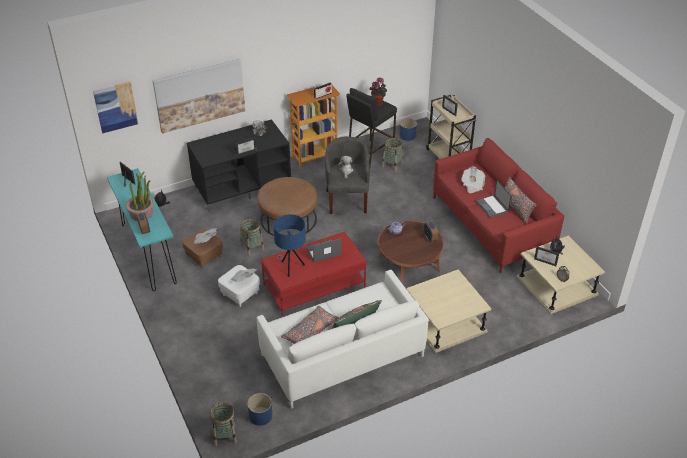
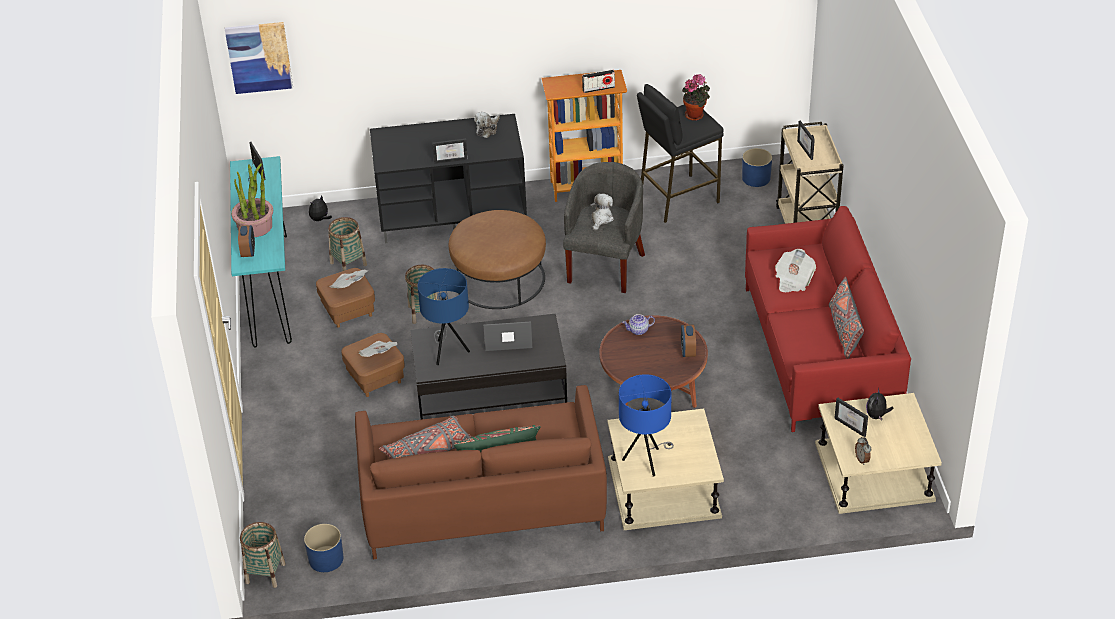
camera: 20 degrees right, 0 degrees up
picture [153,59,245,133] -> none
white ottoman [218,265,260,307] -> brown ottoman [341,333,405,397]
white sofa [257,270,429,409] -> brown sofa [355,385,607,559]
red coffee table [261,231,366,316] -> black coffee table [410,314,567,420]
basket [382,137,403,172] -> basket moved to [328,217,367,271]
laptop [476,180,512,218] -> none
none -> blue table lamp [619,374,674,477]

